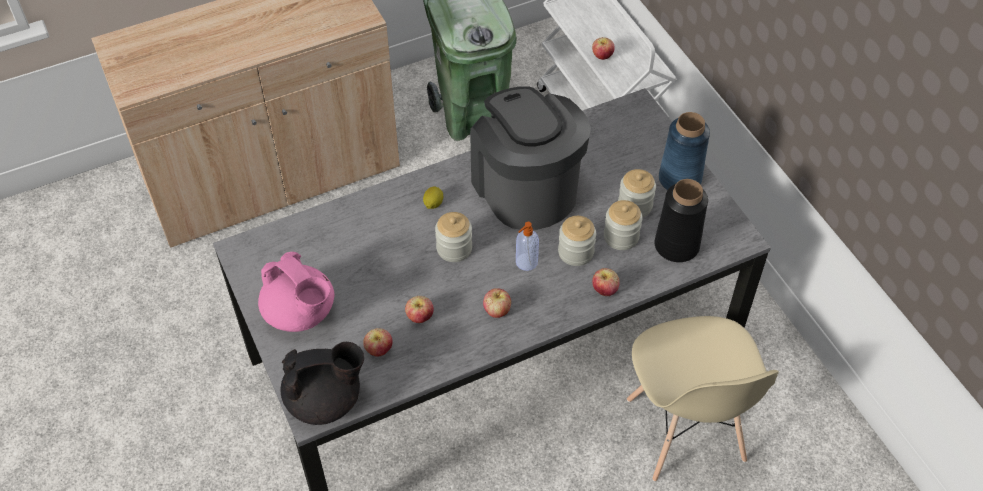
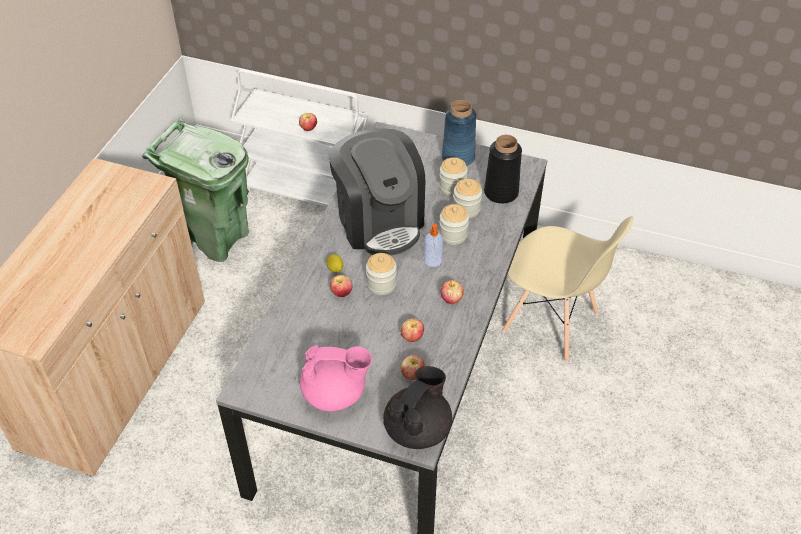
camera: 45 degrees left, 5 degrees down
coffee machine [470,86,591,230] -> coffee machine turned 135 degrees counterclockwise [328,128,425,256]
apple [592,268,620,296] -> apple moved to [330,275,353,297]

